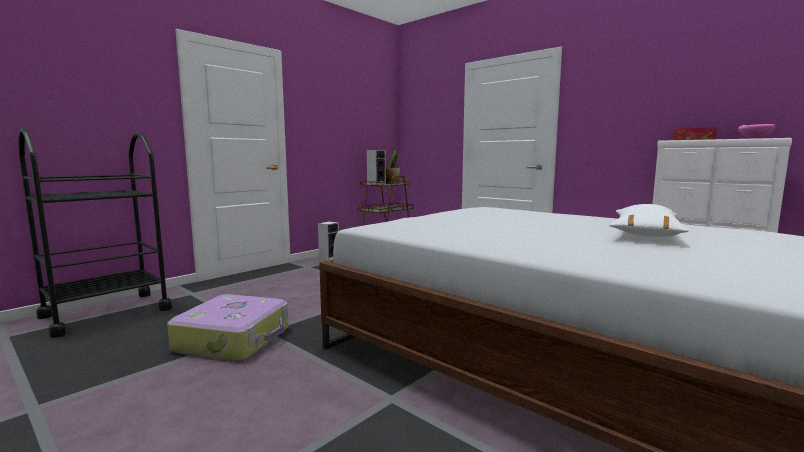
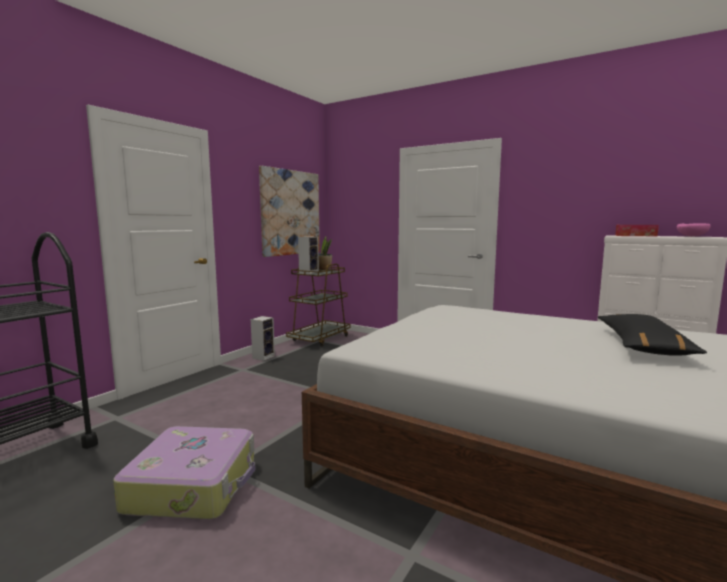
camera: 10 degrees left, 0 degrees up
white pillow [609,204,689,237] -> black pillow [598,314,707,356]
none -> picture [259,166,320,257]

